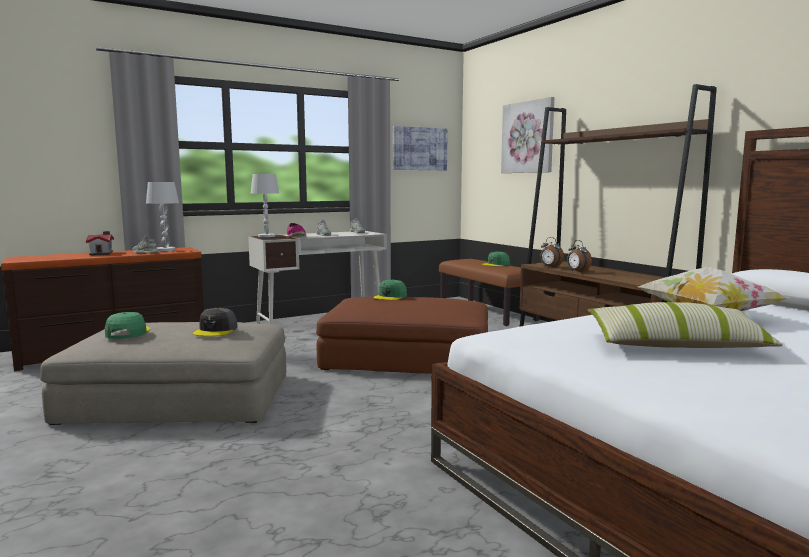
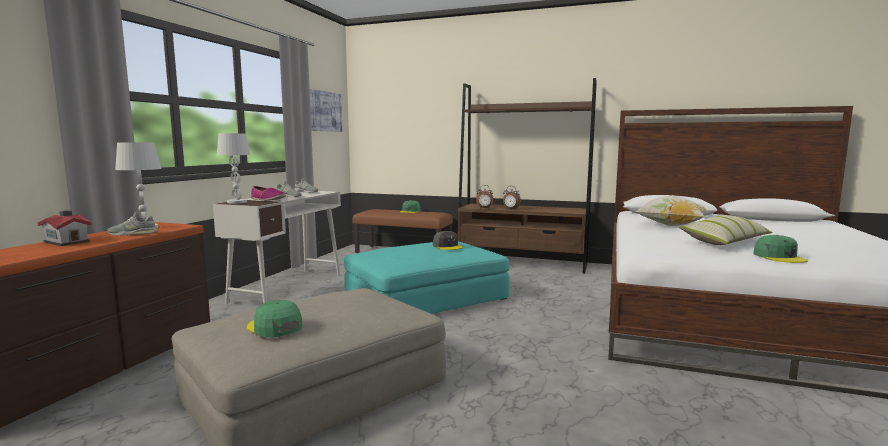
camera: 40 degrees left, 0 degrees up
grey cap [193,308,237,336] -> grey cap moved to [433,231,463,250]
brown ottoman [316,296,488,374] -> turquoise ottoman [344,242,510,314]
green cap [374,280,407,300] -> green cap moved to [753,235,808,263]
picture [501,97,554,173] -> none

